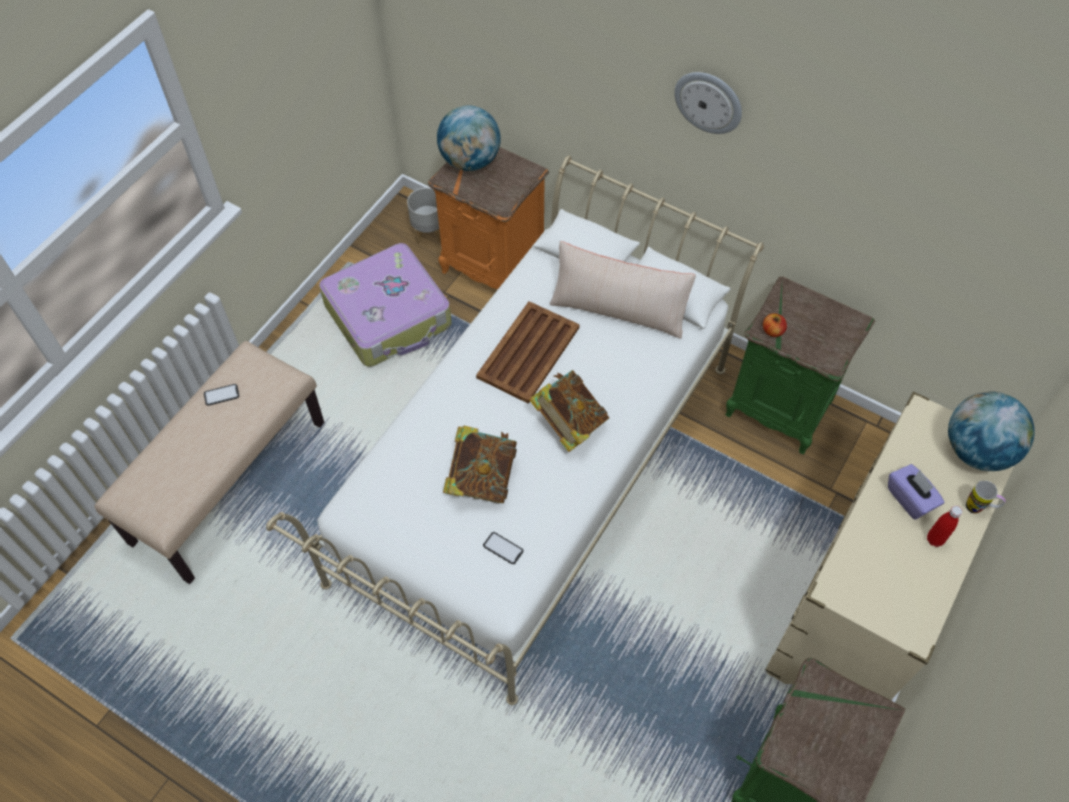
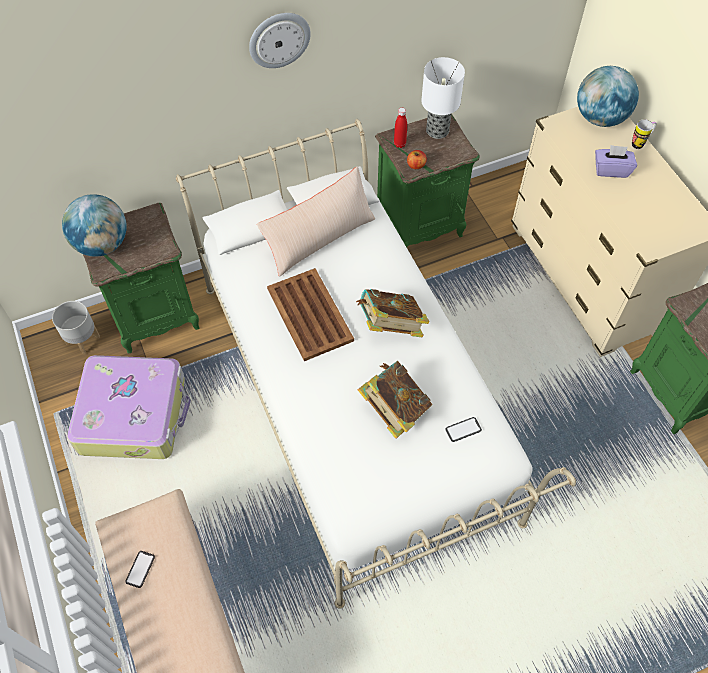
camera: 55 degrees left, 0 degrees up
orange nightstand [428,147,549,289] -> green nightstand [83,203,200,354]
red bottle [927,506,963,547] -> red bottle moved to [394,108,407,148]
none -> table lamp [421,57,465,139]

